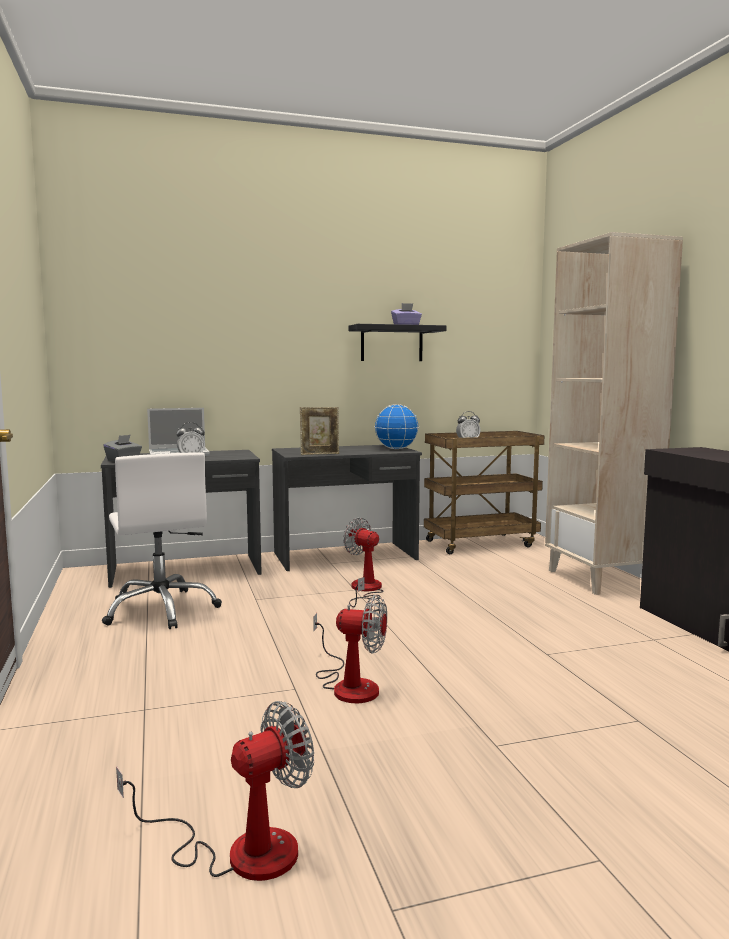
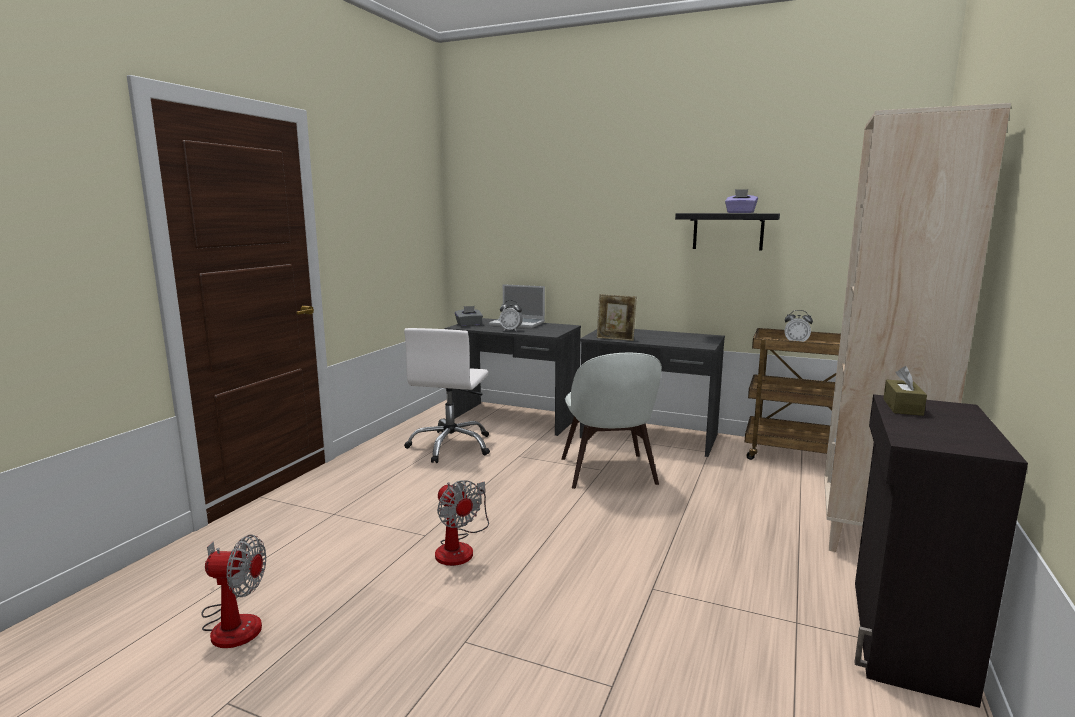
camera: 40 degrees right, 5 degrees up
fan [343,517,384,607] -> white chair [562,353,662,489]
globe [374,404,419,449] -> none
none -> brown tissue box [883,366,927,416]

